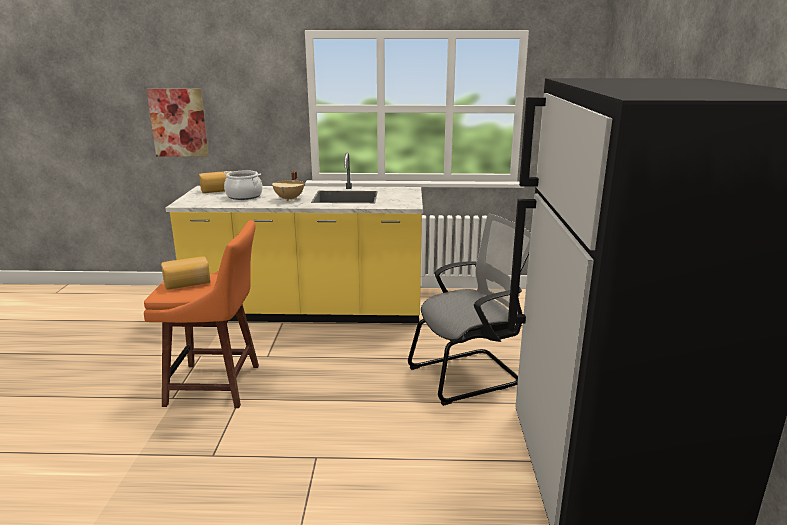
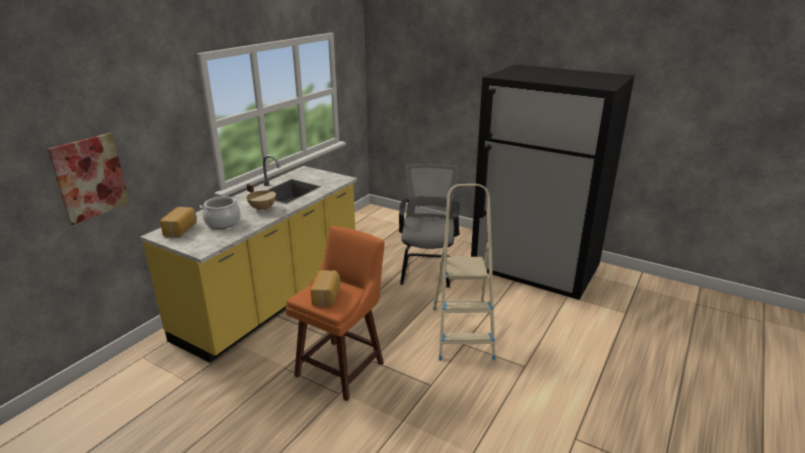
camera: 60 degrees left, 5 degrees up
none -> beige step ladder [433,184,496,361]

